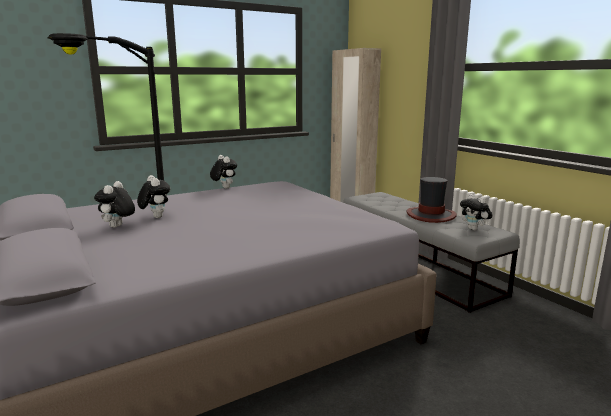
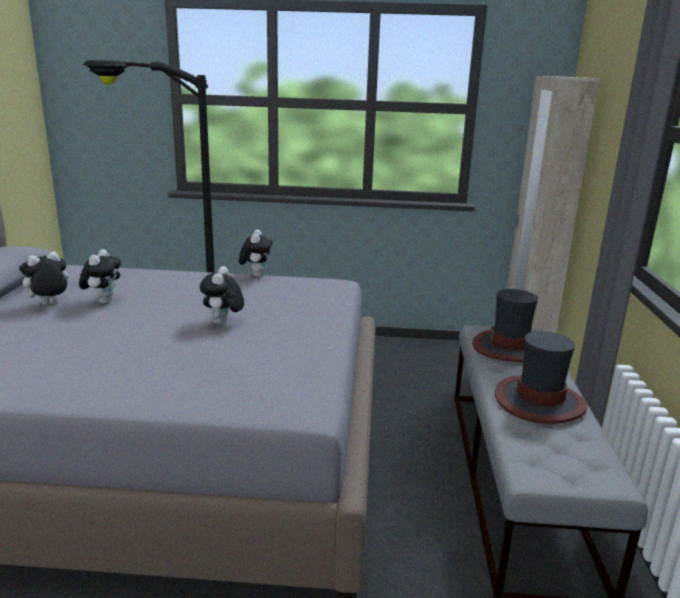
camera: 35 degrees right, 5 degrees up
plush toy [460,194,493,231] -> plush toy moved to [200,266,244,325]
none -> hat [472,289,538,362]

